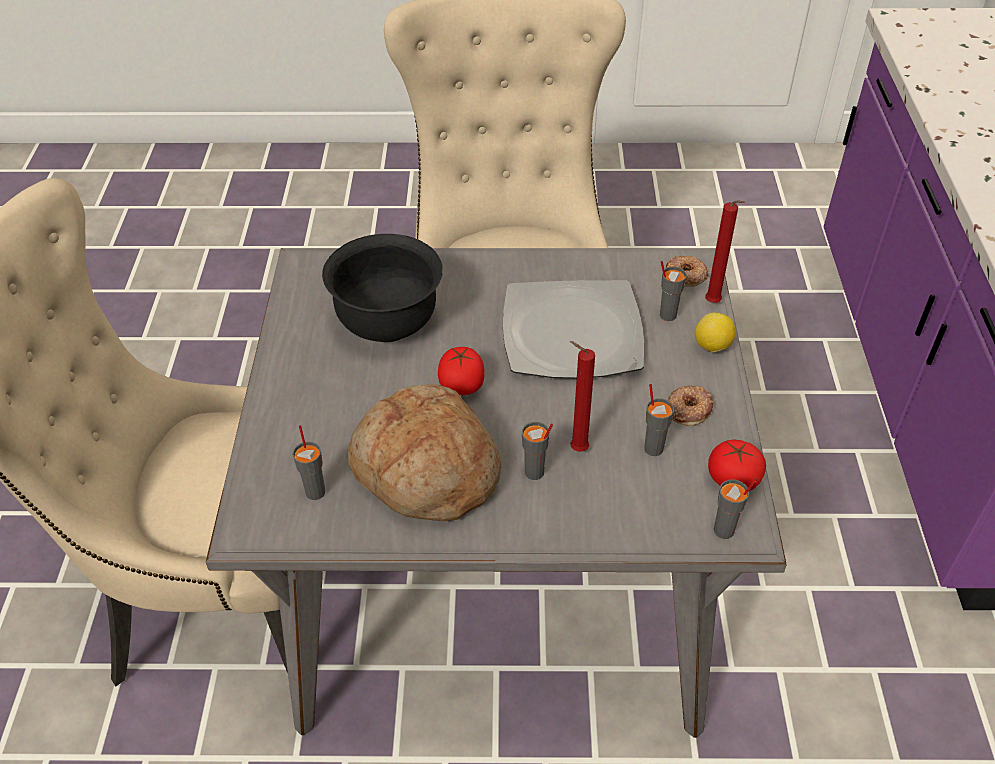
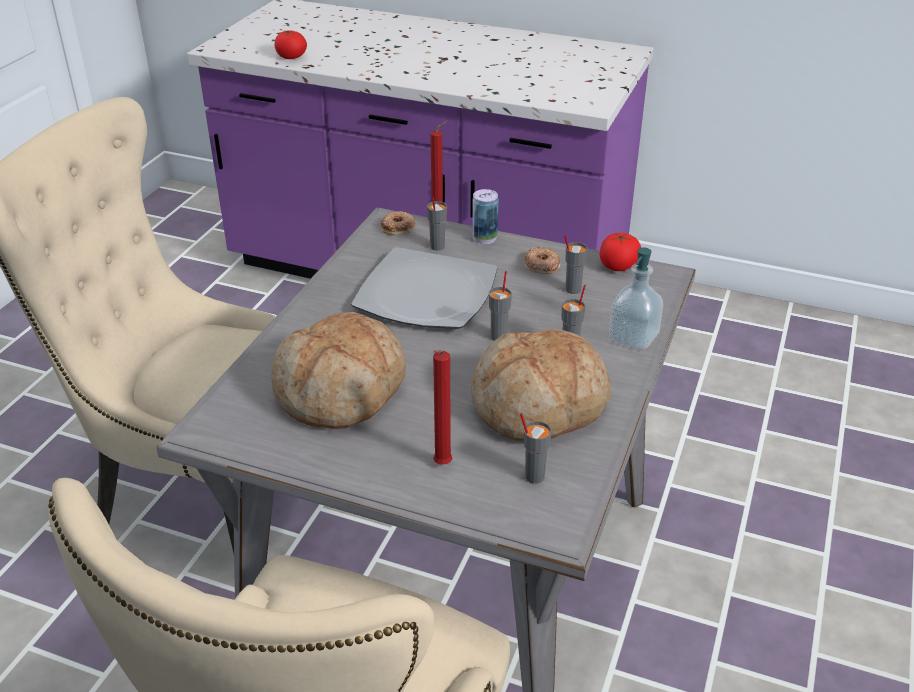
camera: 70 degrees left, 10 degrees down
black bowl [322,234,443,342] -> bread [271,312,406,429]
tomato [438,347,485,395] -> tomato moved to [274,30,307,59]
red candle [570,341,595,452] -> red candle moved to [433,350,452,465]
lemon [694,312,735,352] -> can [472,189,498,244]
grey cup [714,477,758,539] -> grey cup moved to [489,271,512,341]
none -> soap dispenser [609,247,663,350]

